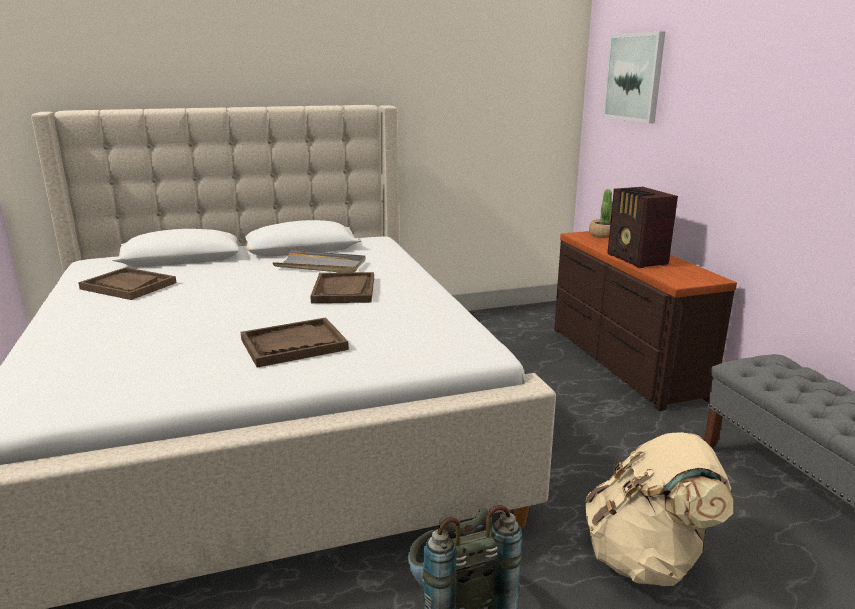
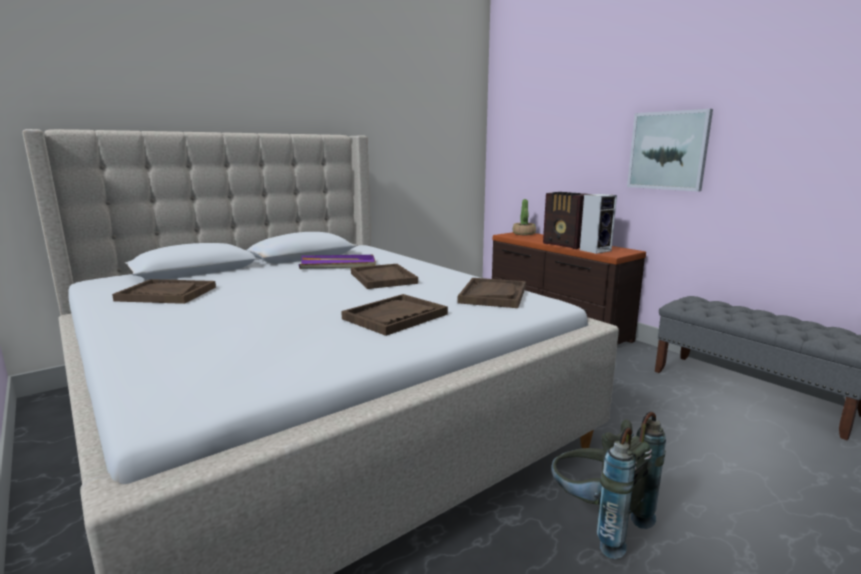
camera: 20 degrees left, 5 degrees down
grey tray [273,250,366,273] -> purple tray [299,255,376,269]
beige backpack [585,432,733,586] -> none
picture [603,32,665,123] -> picture moved to [627,109,713,192]
none -> brown tray [457,278,526,308]
none -> speaker [580,194,617,254]

